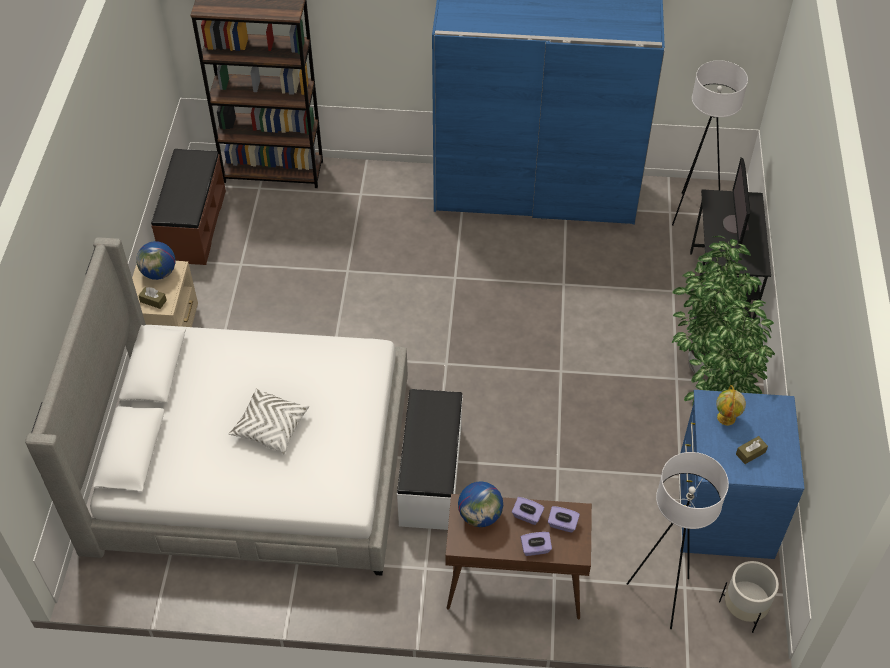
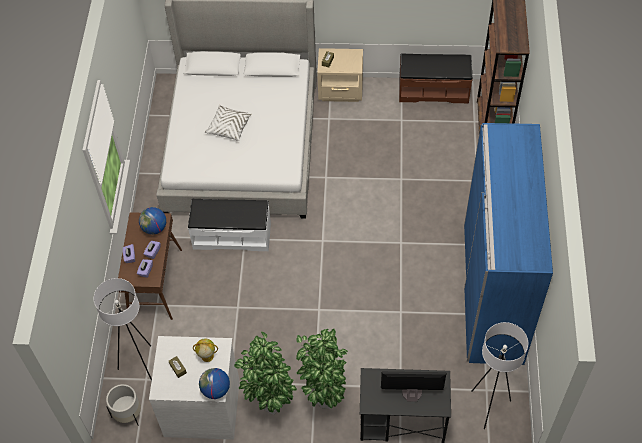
camera: 90 degrees right, 5 degrees up
globe [136,241,175,280] -> globe moved to [199,368,230,399]
blue dresser [679,390,805,559] -> white dresser [149,336,240,439]

